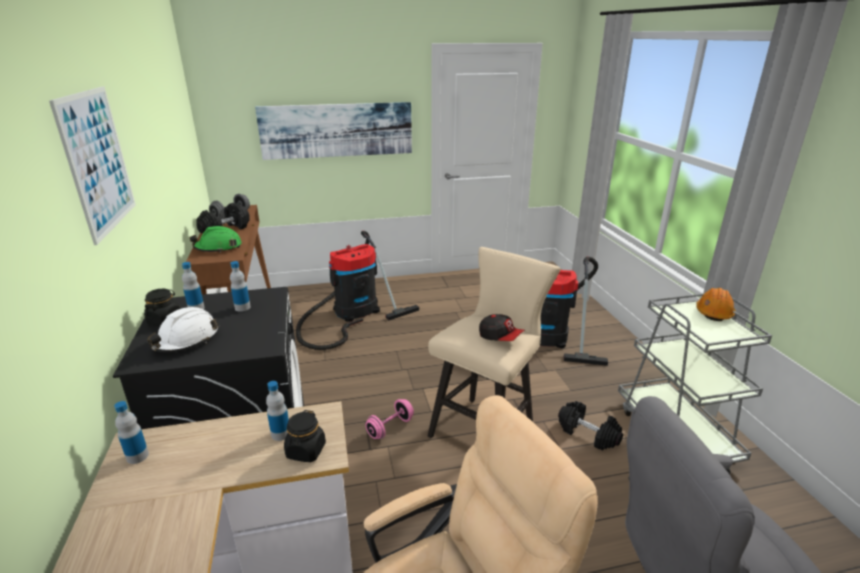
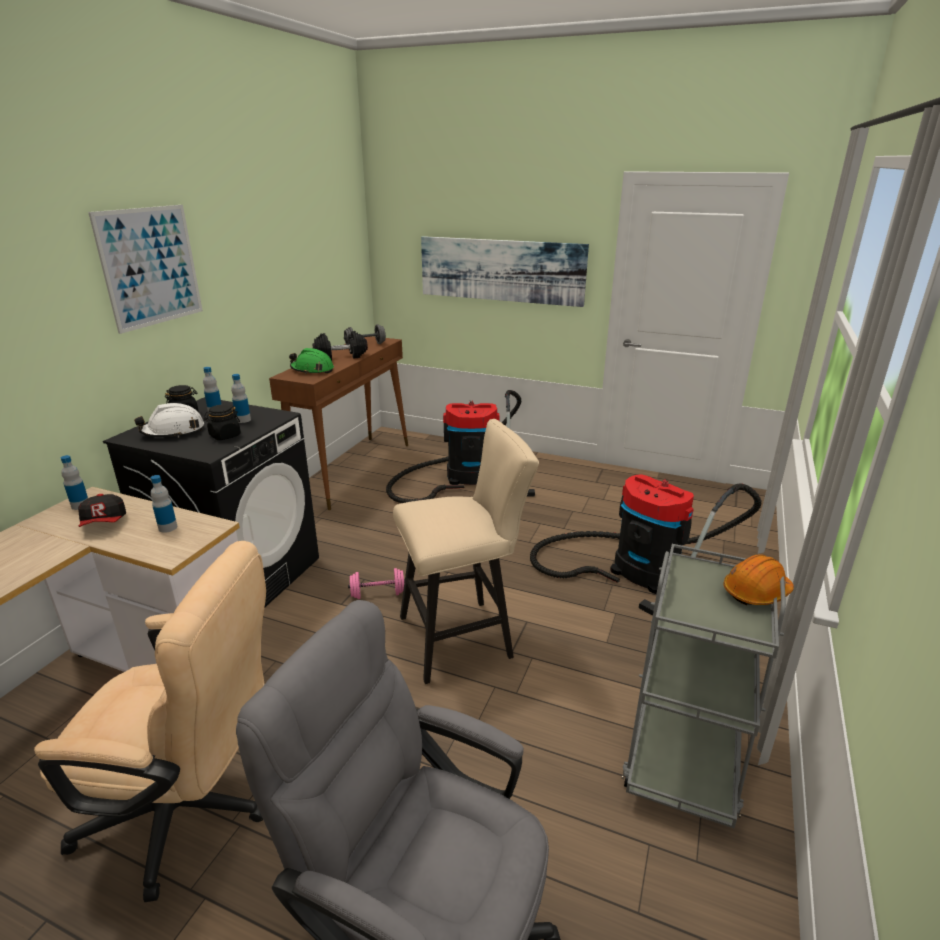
camera: 35 degrees right, 0 degrees up
black jar [284,410,326,462] -> black jar moved to [204,404,241,440]
cap [479,314,525,341] -> cap moved to [78,494,126,527]
black dumbbell [558,401,623,450] -> none

